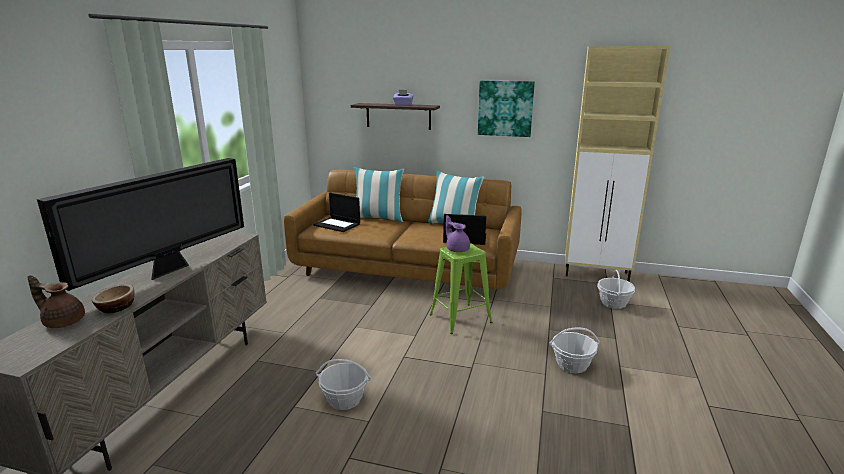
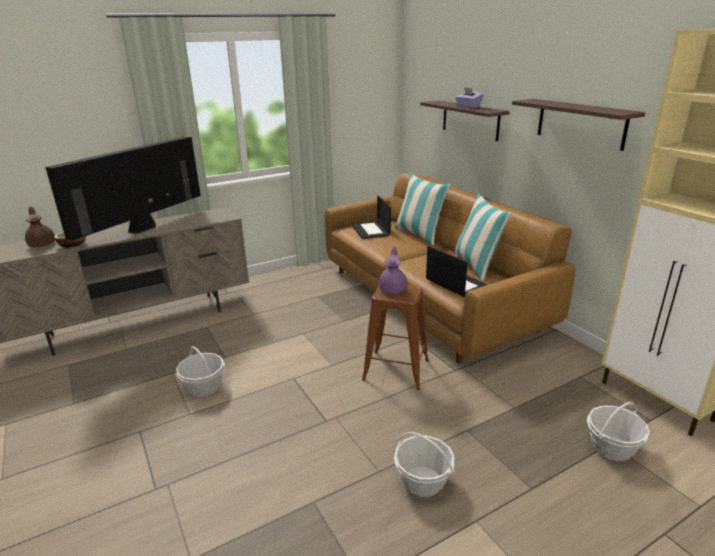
camera: 45 degrees right, 5 degrees up
television [37,158,244,291] -> television turned 135 degrees clockwise [45,137,201,241]
green stool [430,243,492,334] -> brown stool [362,285,429,390]
picture [478,80,535,137] -> shelf [512,99,646,151]

